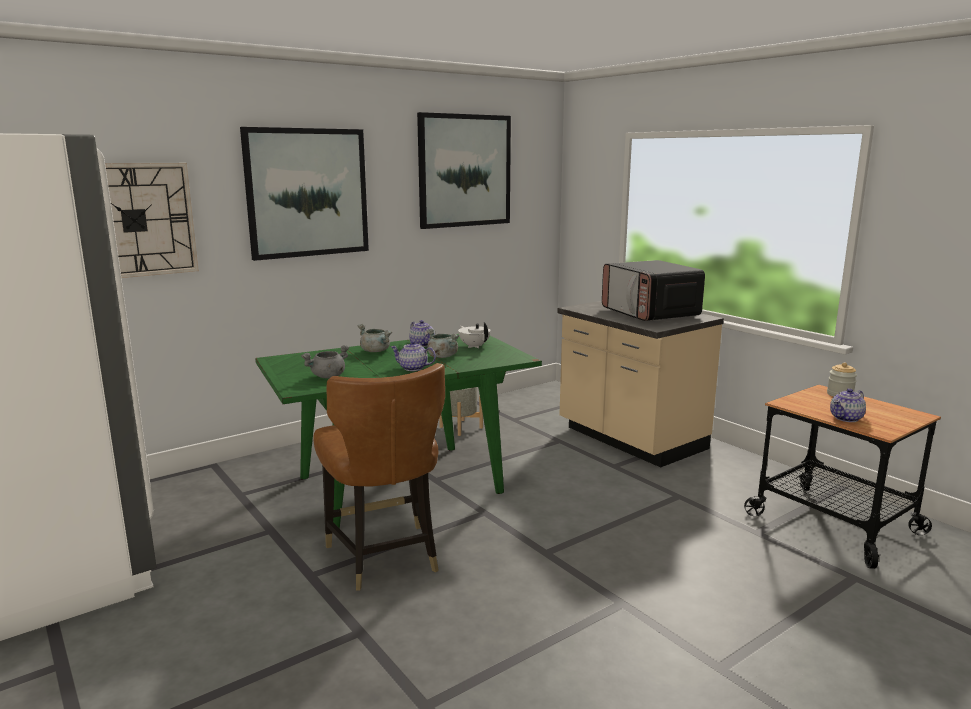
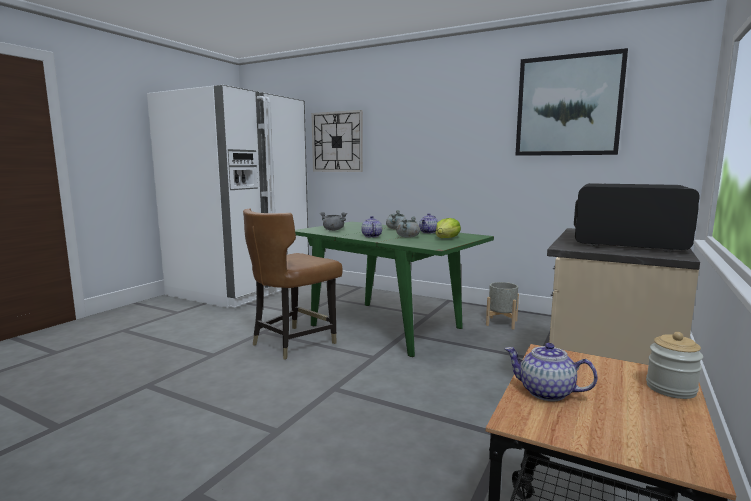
camera: 65 degrees right, 5 degrees down
picture [240,127,369,261] -> none
white teapot [458,322,491,348] -> lettuce [436,218,461,238]
microwave [602,260,705,321] -> microwave turned 75 degrees clockwise [574,183,700,252]

